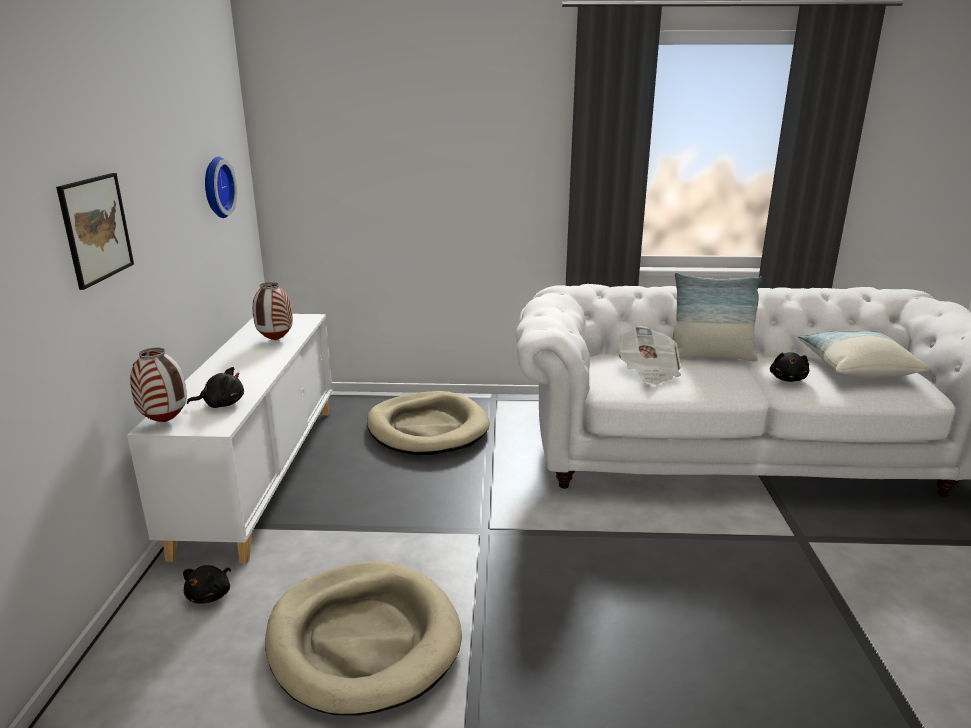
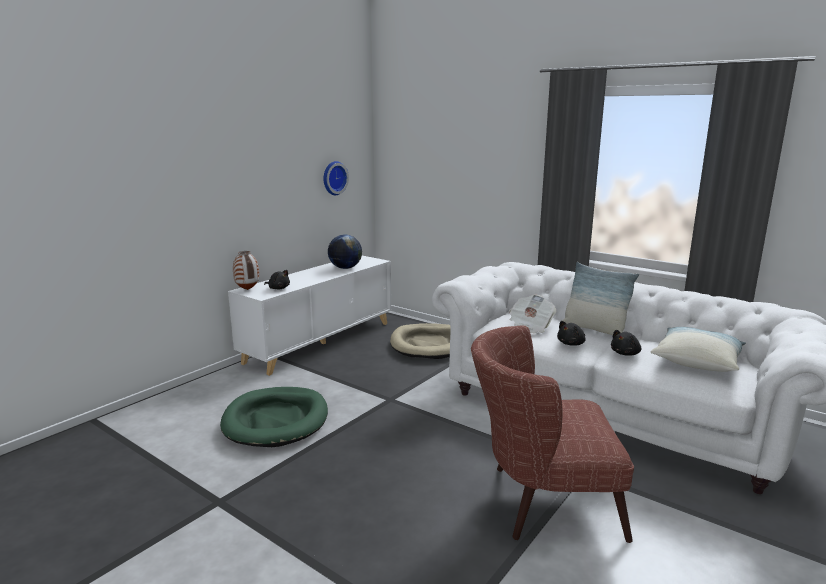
camera: 35 degrees right, 5 degrees down
picture [56,173,134,290] -> none
black plush toy [183,565,231,604] -> black plush toy moved to [557,321,586,346]
vase [252,282,293,341] -> globe [328,234,362,269]
beige dog bed [265,561,462,716] -> green dog bed [220,387,328,447]
none -> brown armchair [471,325,634,543]

